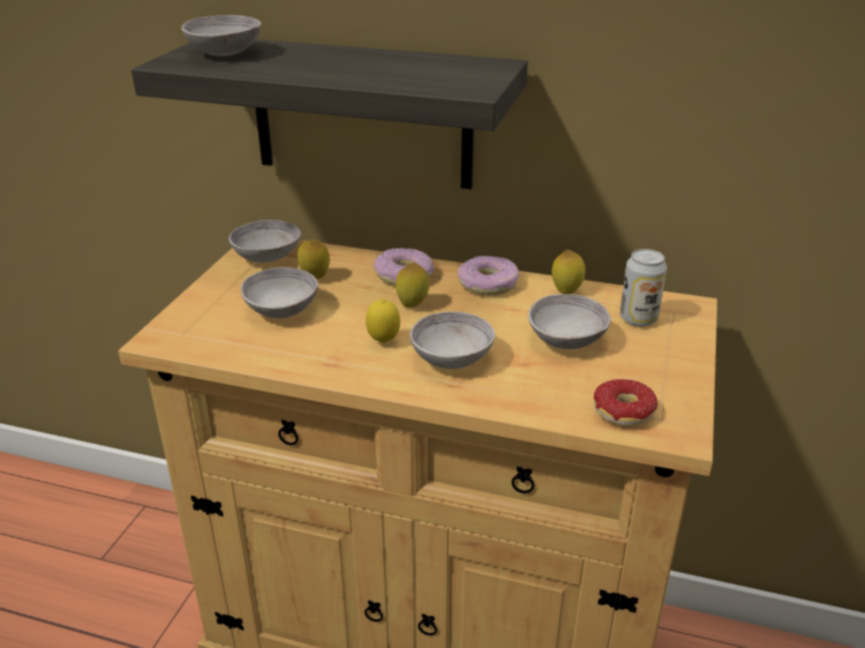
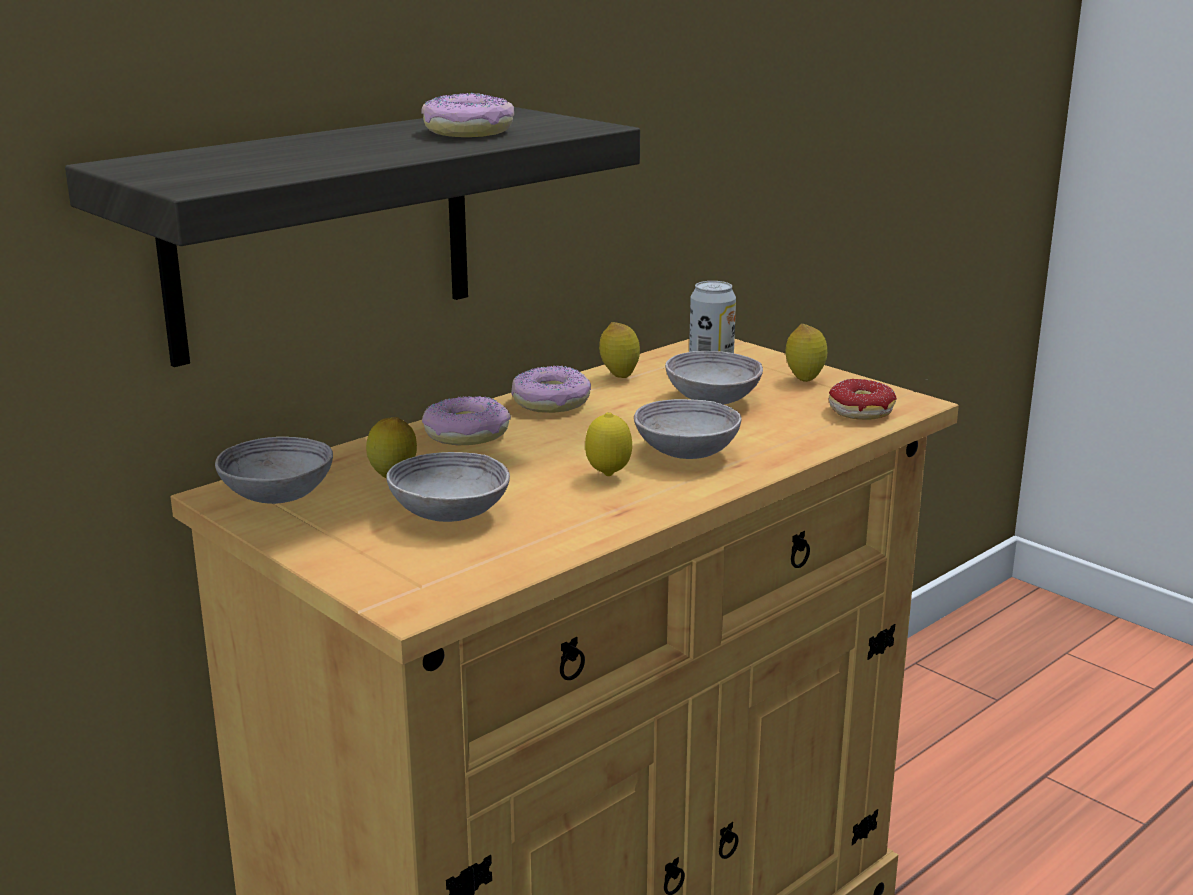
camera: 60 degrees left, 10 degrees down
grey bowl [182,15,261,56] -> none
lemon [396,262,429,308] -> lemon moved to [786,324,827,382]
none -> donut [421,93,514,137]

